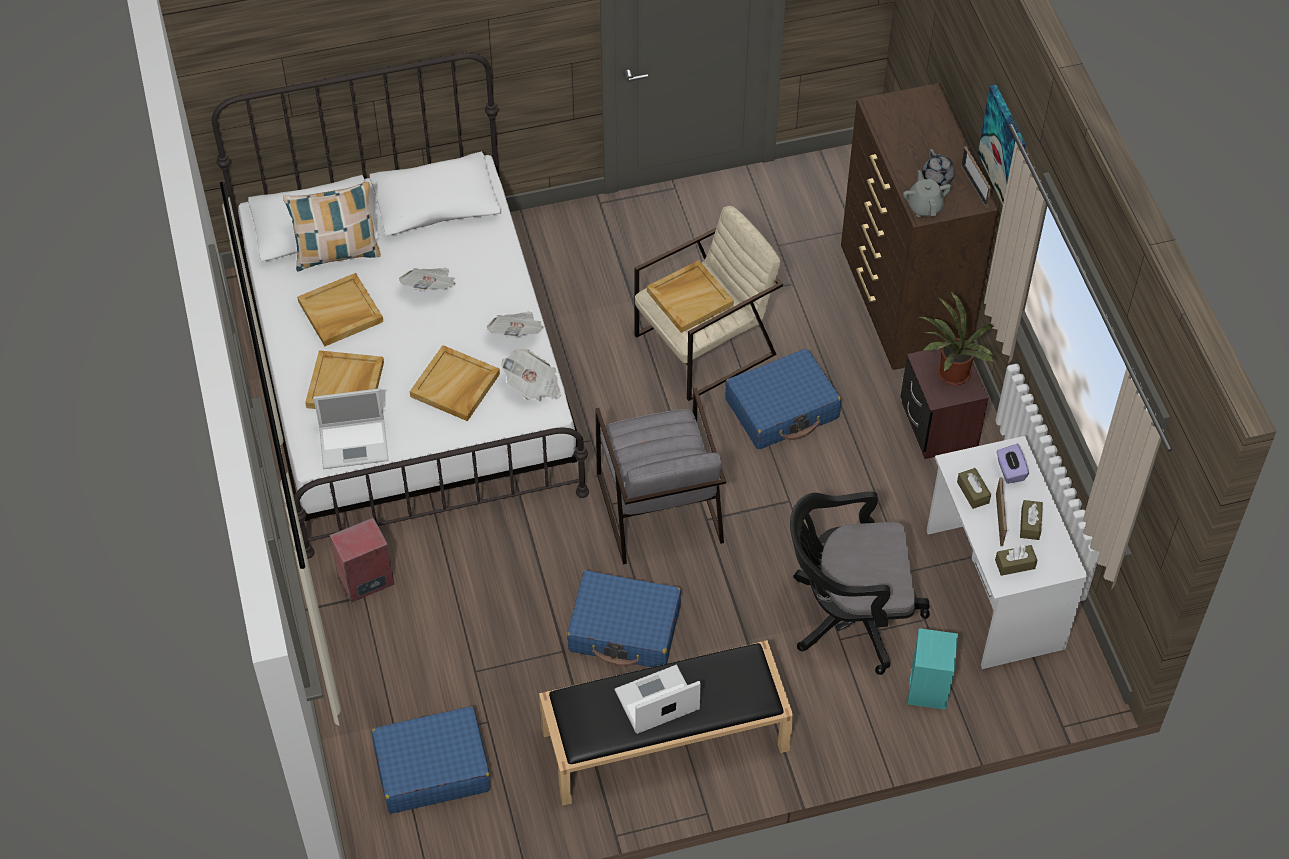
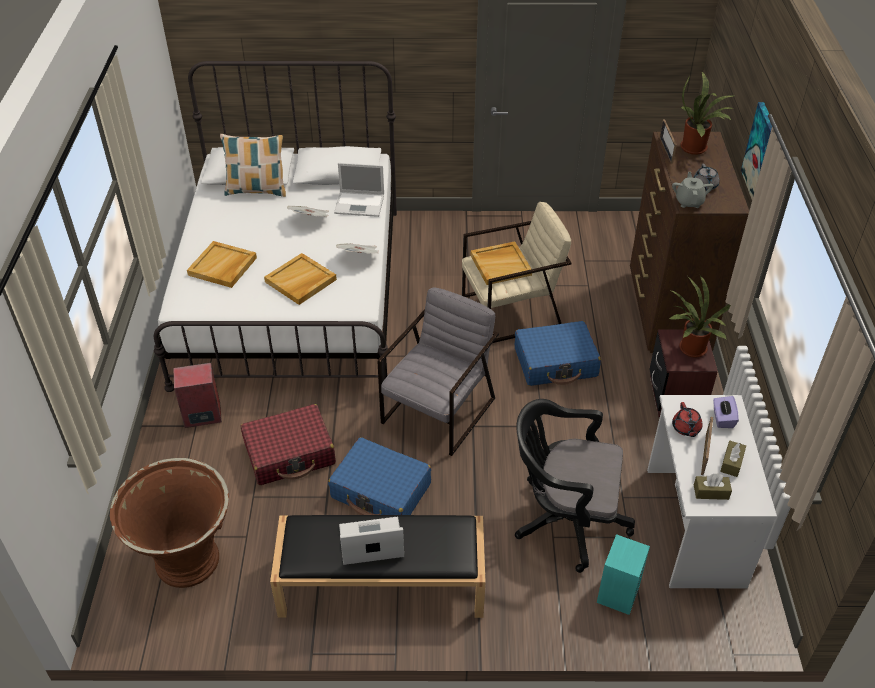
camera: 15 degrees right, 10 degrees down
beige tray [297,273,383,346] -> none
laptop [313,389,389,469] -> laptop moved to [334,163,384,217]
blue suitcase [371,706,490,814] -> brown planter [110,458,229,588]
newspaper [501,349,561,401] -> none
grey armchair [595,388,726,564] -> grey armchair turned 150 degrees counterclockwise [377,287,499,456]
brown tissue box [957,468,991,509] -> red teapot [672,402,703,437]
picture frame [961,146,992,208] -> picture frame moved to [660,119,677,163]
none -> red suitcase [241,404,336,485]
none -> potted plant [680,72,733,155]

